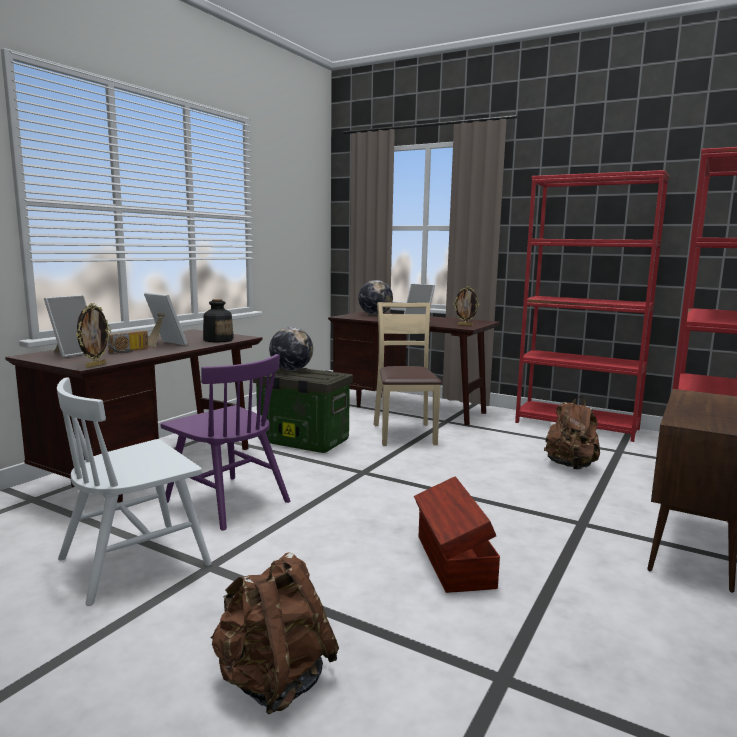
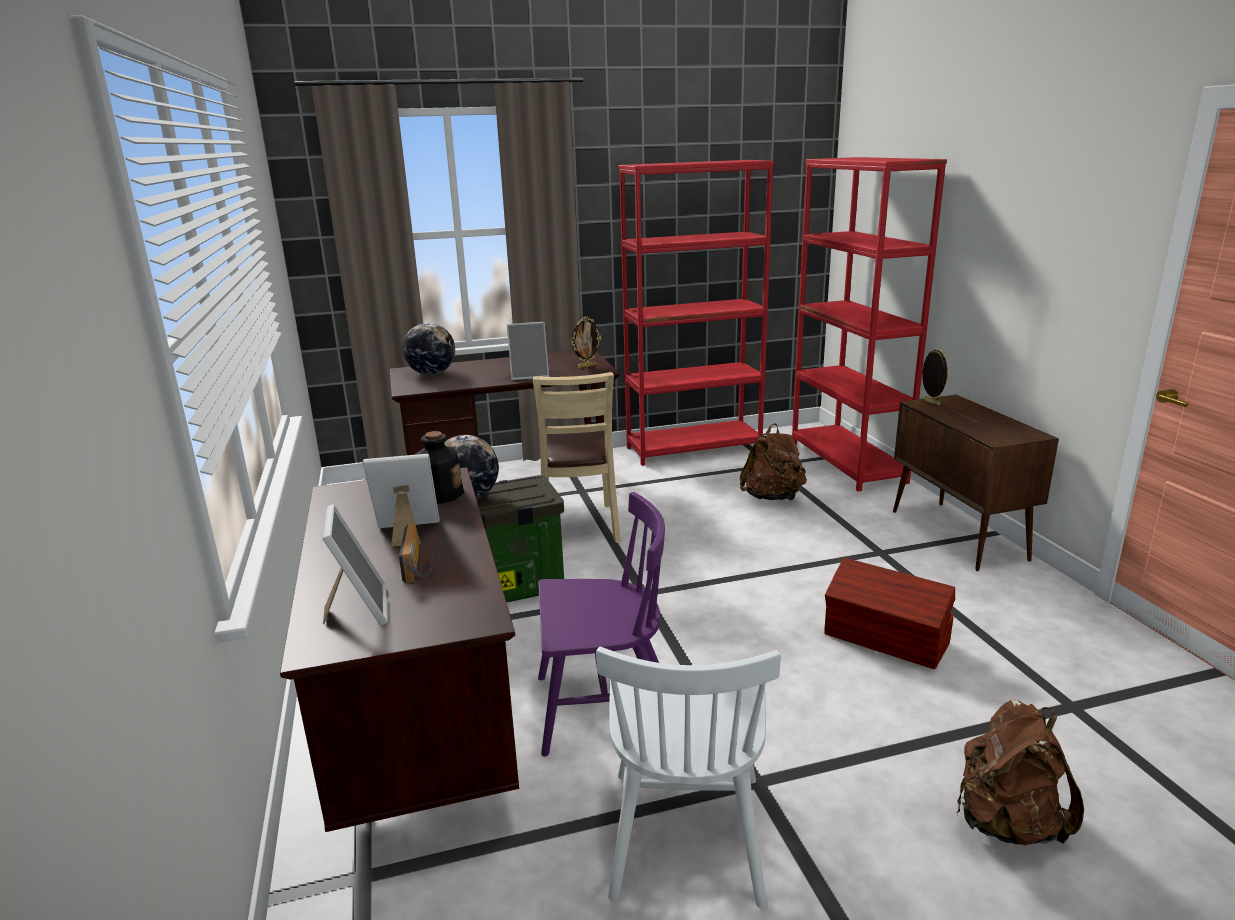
camera: 45 degrees left, 10 degrees up
picture frame [76,303,111,368] -> picture frame moved to [922,347,950,406]
beige chair [374,302,442,446] -> beige chair turned 135 degrees counterclockwise [532,372,621,543]

